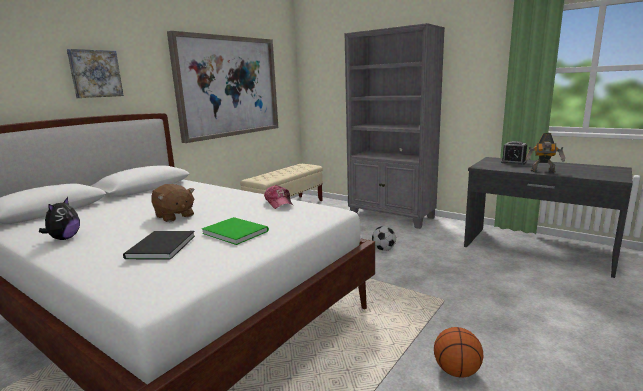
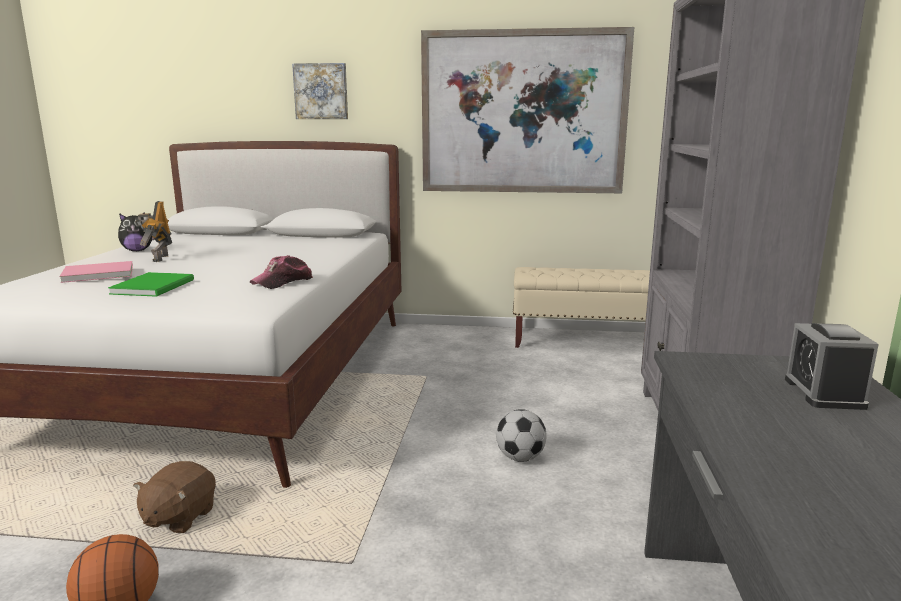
camera: 60 degrees right, 0 degrees up
black book [123,231,195,260] -> pink book [60,261,133,283]
brown plush toy [151,184,195,222] -> brown plush toy moved to [133,461,216,533]
toy robot [526,133,565,173] -> toy robot moved to [135,201,172,262]

